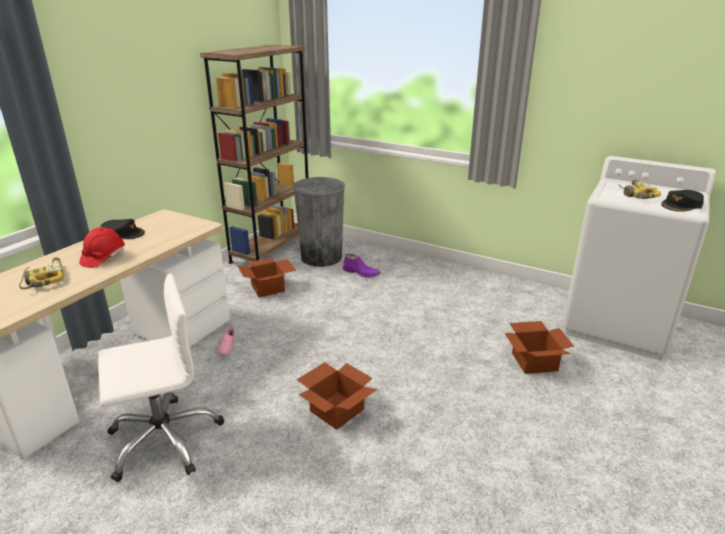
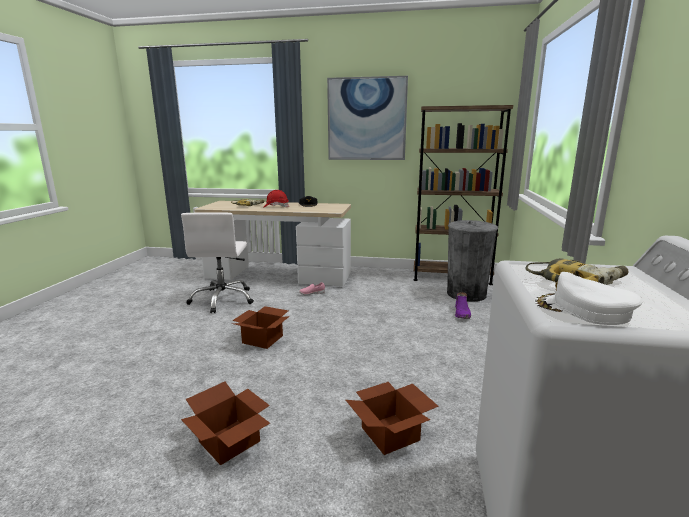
camera: 70 degrees right, 10 degrees down
white office chair [98,274,224,482] -> white office chair turned 45 degrees clockwise [181,212,254,313]
cardboard box [237,258,296,297] -> cardboard box moved to [181,382,270,465]
black cap [661,190,704,212] -> white cap [534,272,643,325]
none -> picture [327,76,408,160]

